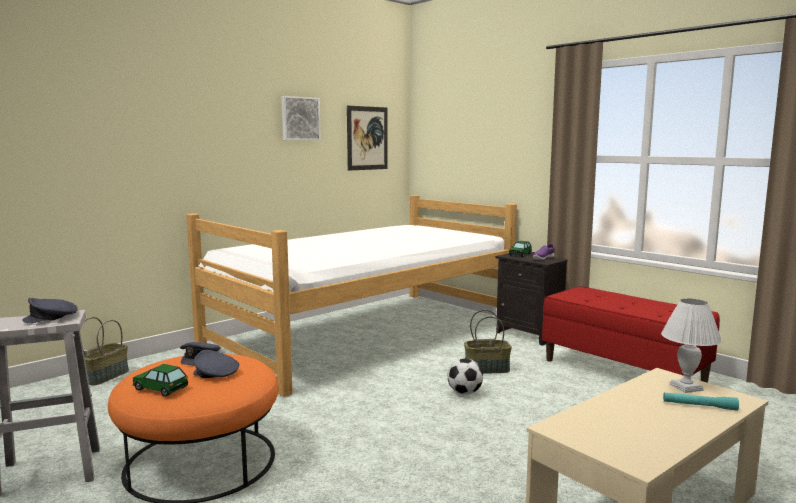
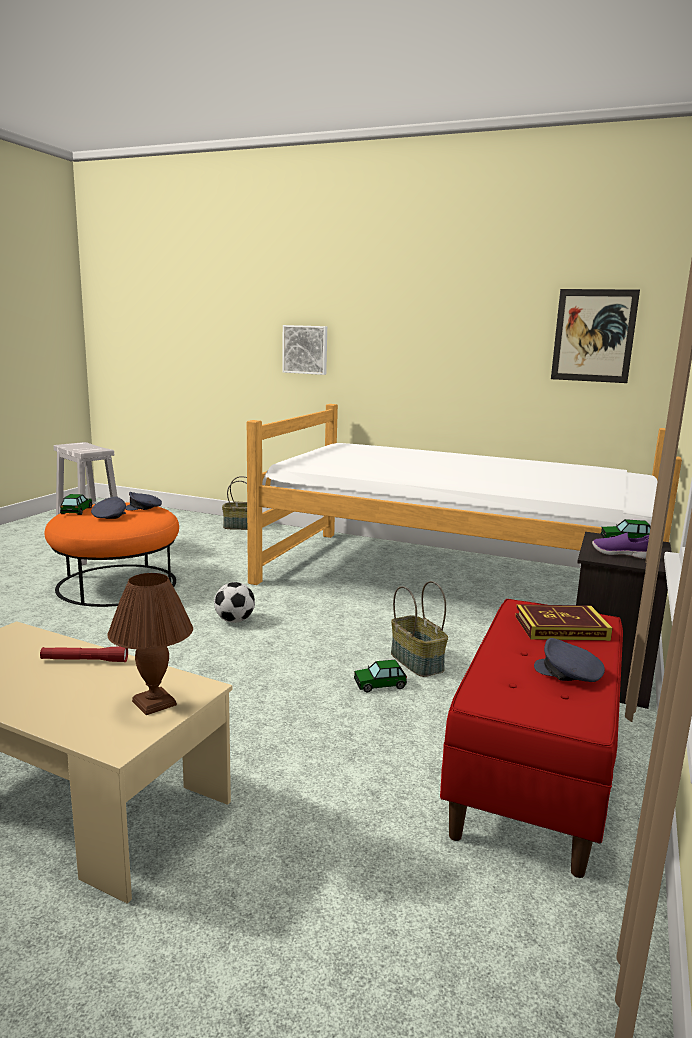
camera: 65 degrees right, 5 degrees up
grey cap [22,298,77,323] -> grey cap moved to [534,638,605,682]
picture [281,96,321,140] -> picture moved to [282,325,327,375]
football [447,359,483,395] -> football moved to [214,582,255,623]
white table lamp [661,298,722,393] -> brown table lamp [107,573,193,715]
turquoise flashlight [663,392,739,411] -> none
none -> red flashlight [40,647,128,662]
none -> toy car [354,660,407,692]
none -> book [515,604,613,641]

